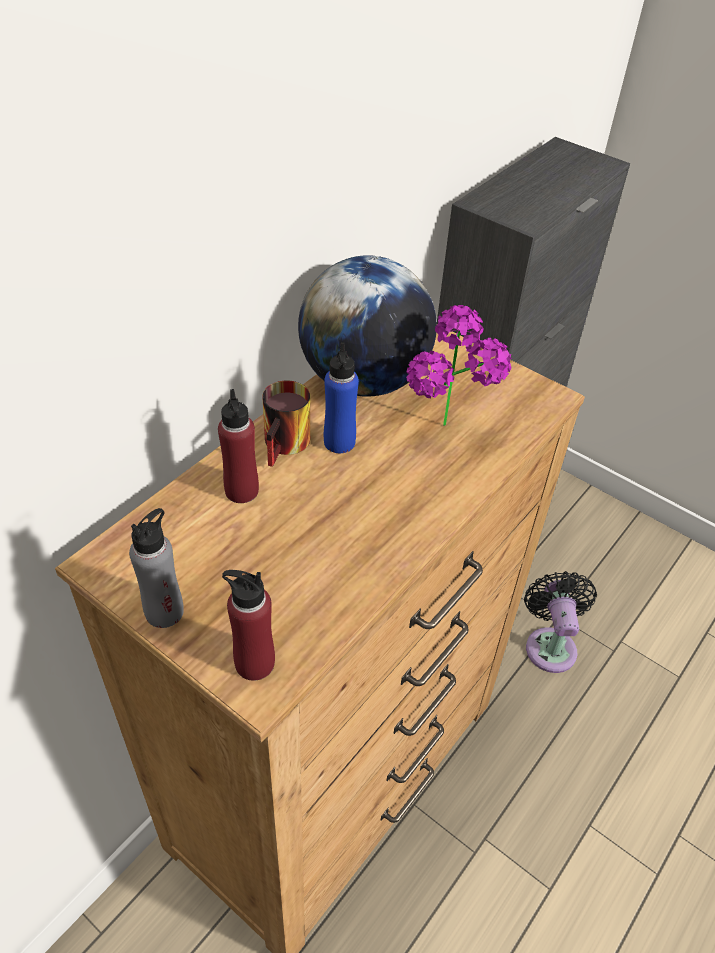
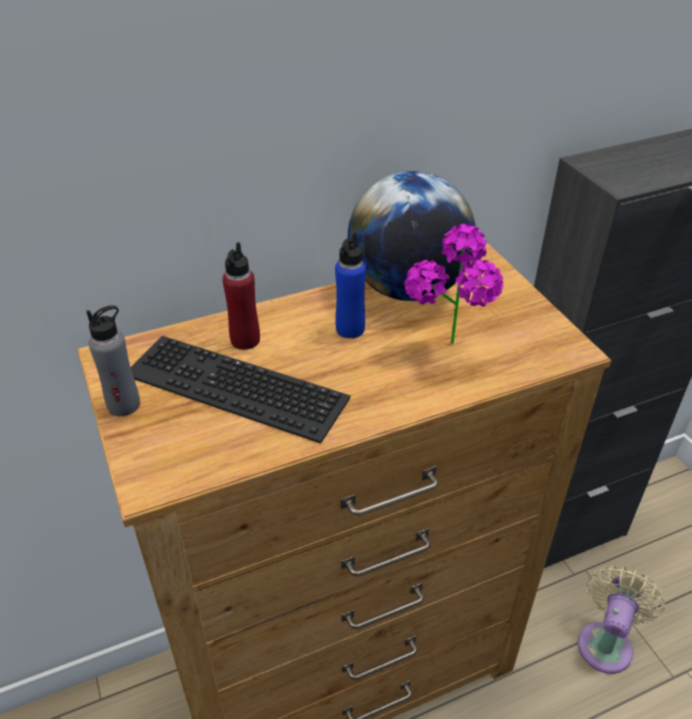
camera: 30 degrees right, 5 degrees down
red bottle [222,570,275,681] -> none
mug [262,381,310,467] -> none
black fan [524,571,597,673] -> beige fan [577,565,665,674]
none -> keyboard [131,336,351,444]

